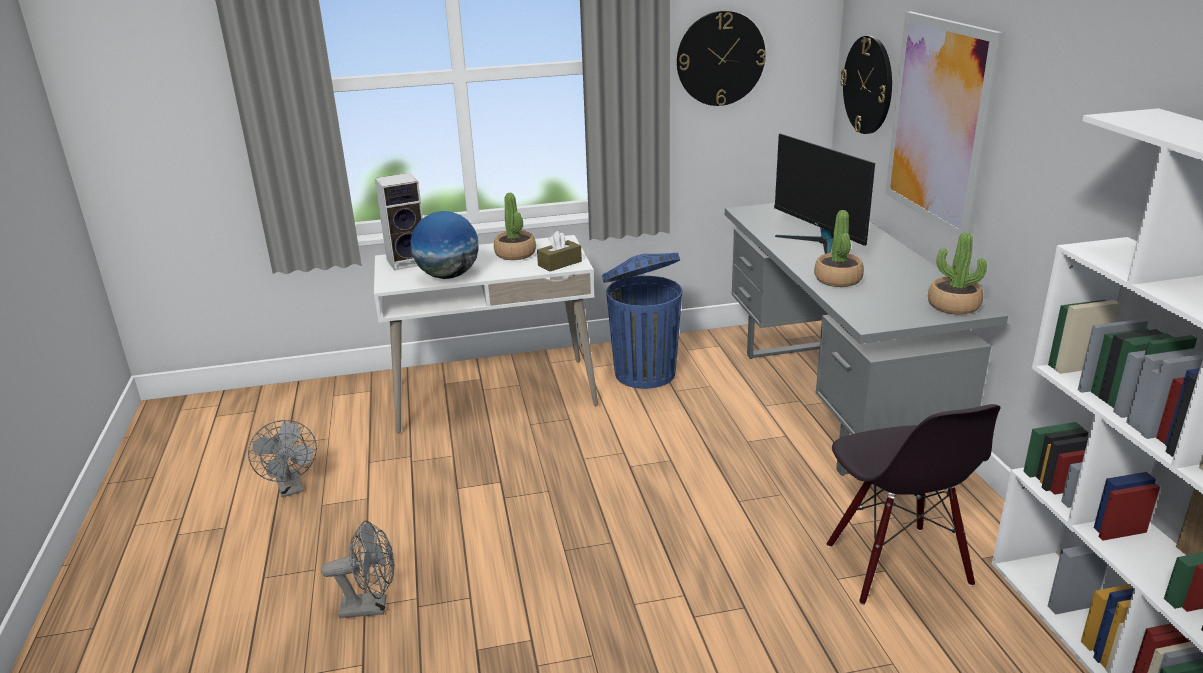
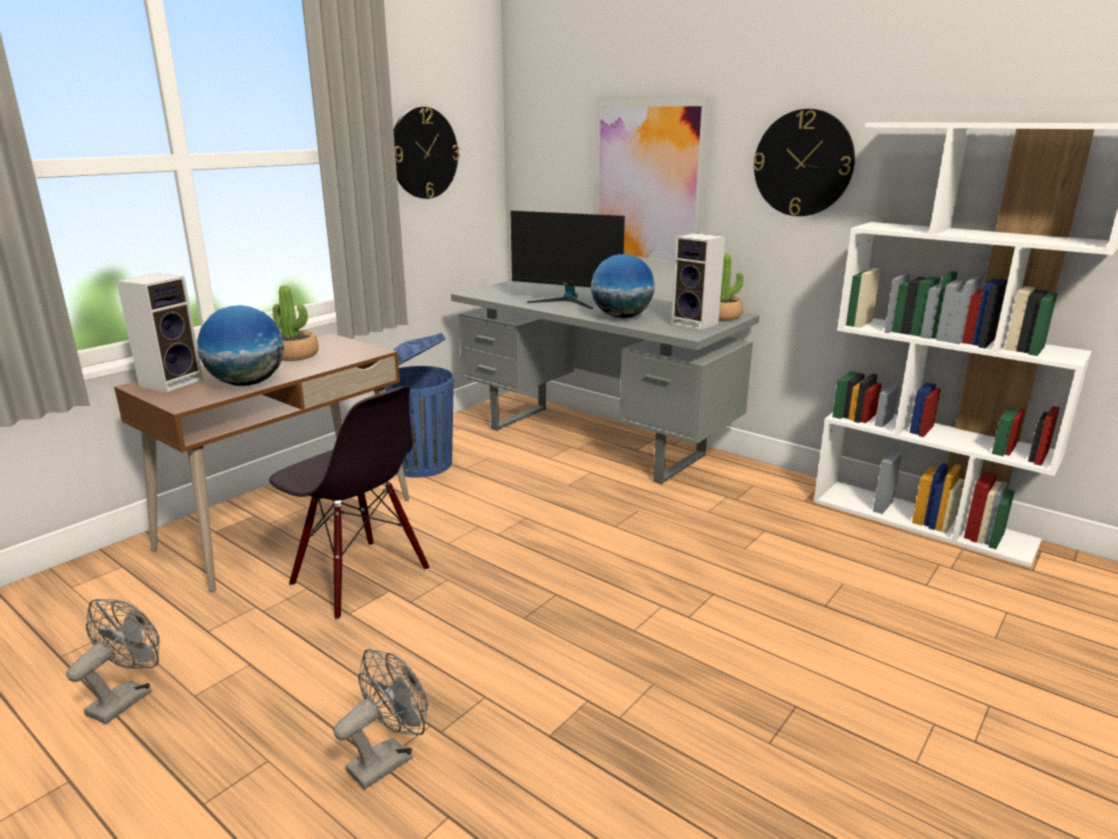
camera: 40 degrees left, 5 degrees down
grey fan [248,420,317,497] -> grey fan turned 90 degrees counterclockwise [66,599,159,724]
white desk [374,235,598,434] -> brown desk [114,334,409,593]
brown tissue box [537,231,582,271] -> none
potted plant [814,210,864,287] -> globe [591,254,655,318]
black chair [827,404,1000,605] -> black chair moved to [269,386,430,620]
wall clock [840,36,892,134] -> wall clock moved to [753,109,855,216]
none -> speaker [671,233,725,330]

